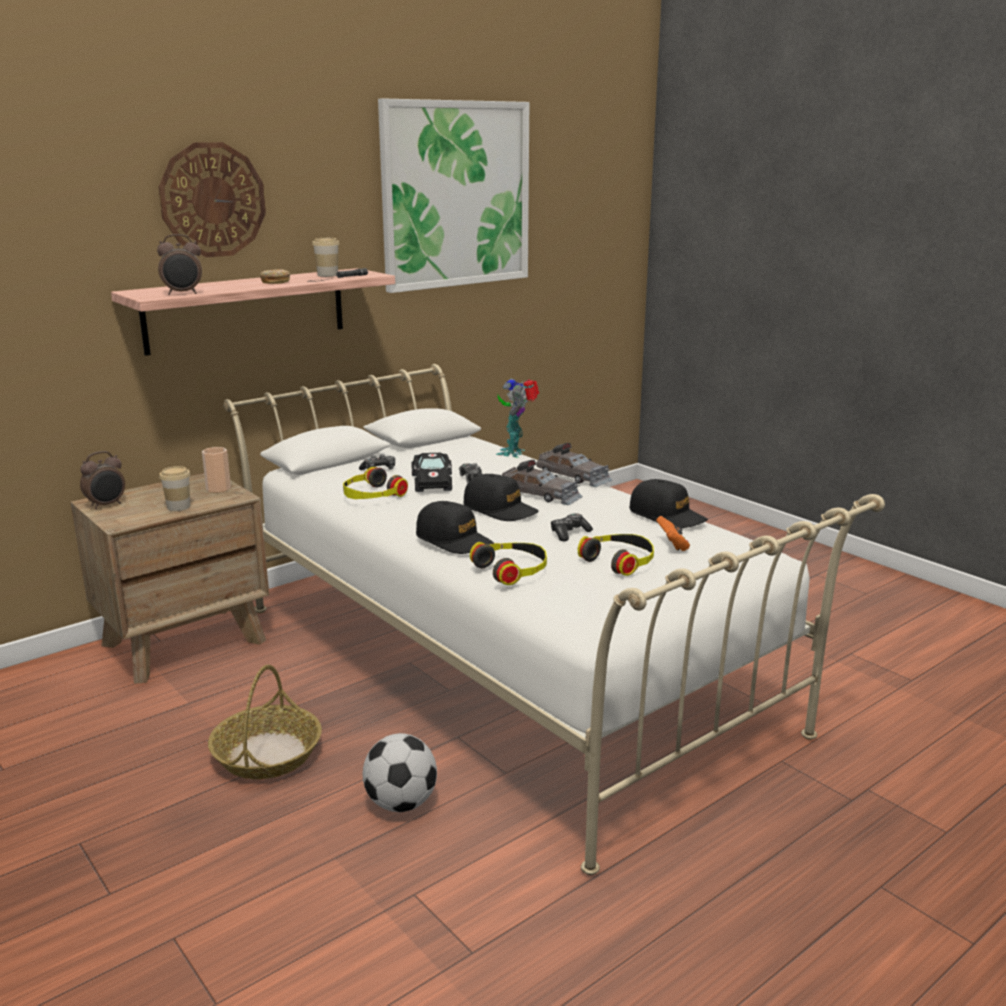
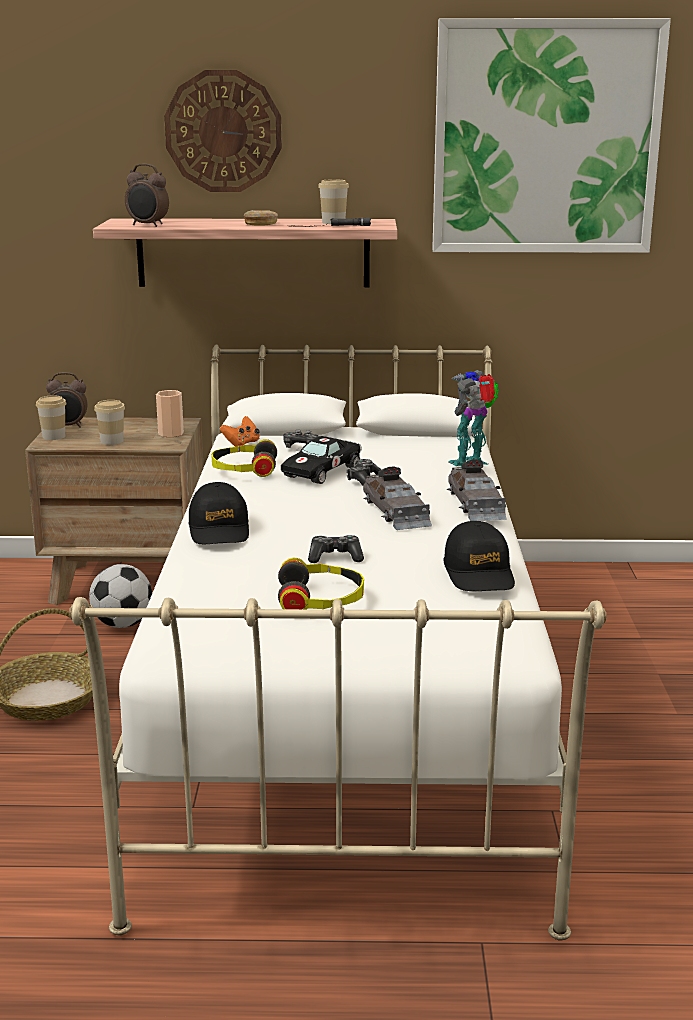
camera: 40 degrees right, 0 degrees up
football [363,733,437,812] -> football moved to [89,564,152,628]
black cap [463,474,539,521] -> none
headphones [470,542,547,585] -> none
orange game controller [656,516,690,551] -> orange game controller moved to [220,416,260,447]
none -> cup [36,395,66,440]

